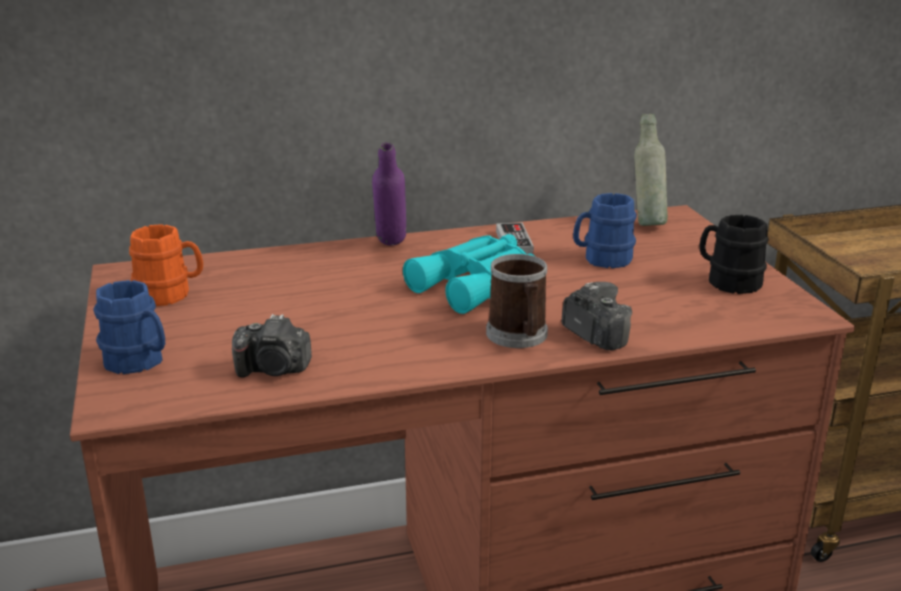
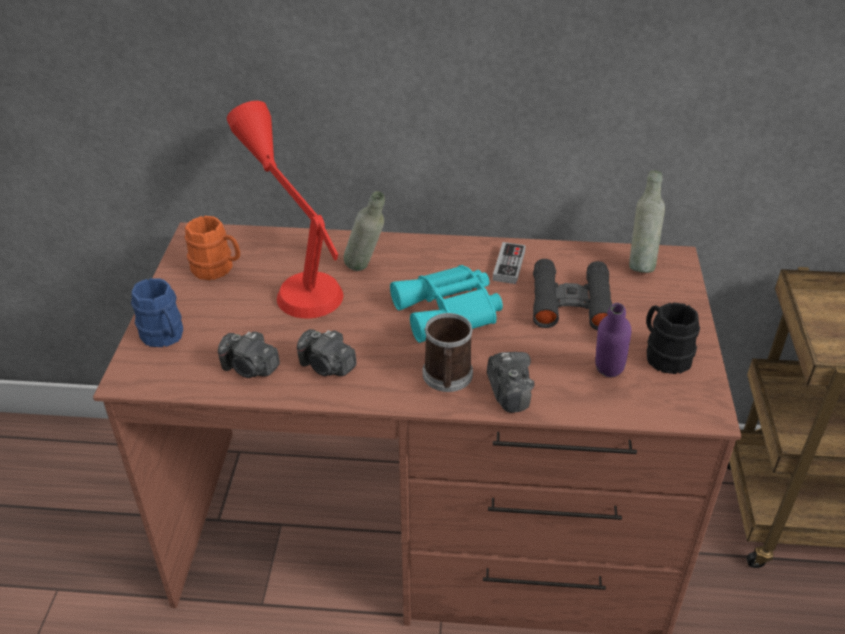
camera: 20 degrees right, 15 degrees up
purple bottle [372,142,406,246] -> purple bottle moved to [595,303,631,377]
blue mug [573,193,637,268] -> black binoculars [533,259,612,331]
none -> red table lamp [227,101,343,319]
none -> camera [297,329,357,376]
none -> grey bottle [344,191,385,271]

